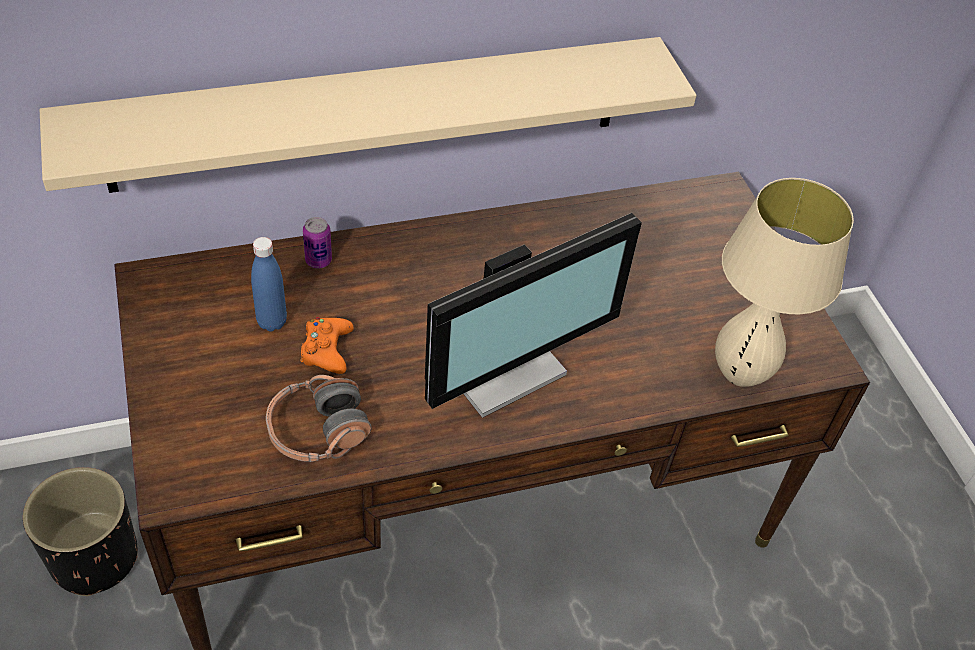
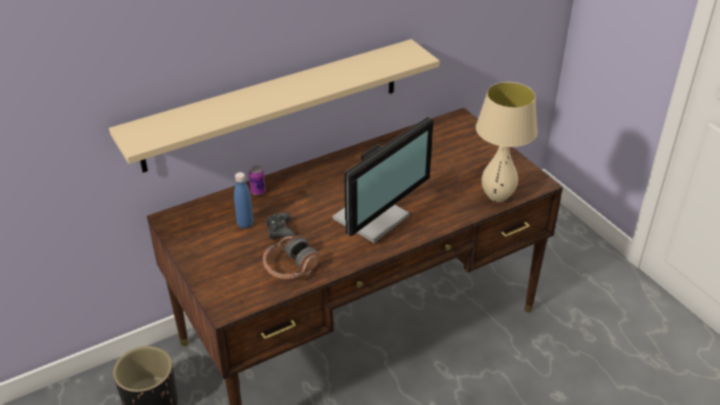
camera: 10 degrees left, 10 degrees down
orange game controller [300,317,354,374] -> black game controller [266,213,295,239]

